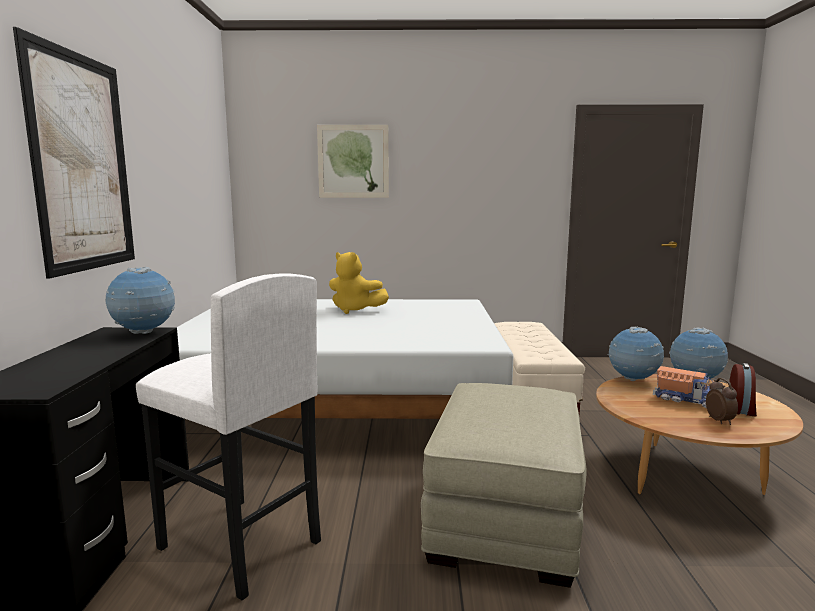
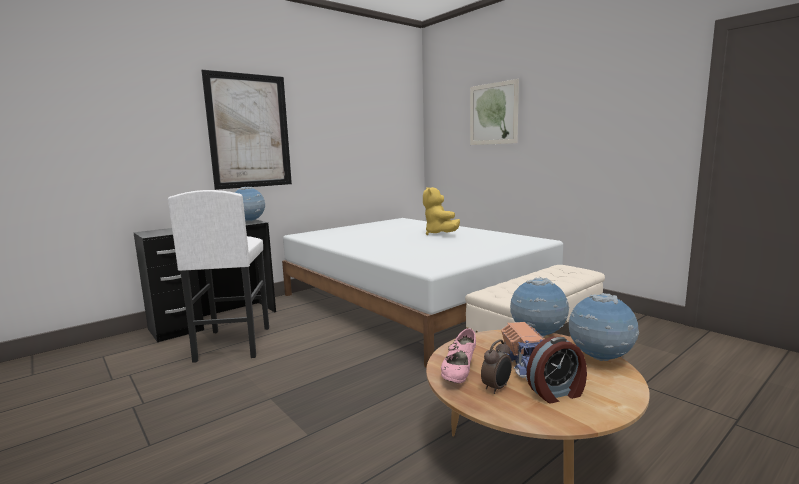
camera: 50 degrees right, 0 degrees up
beige ottoman [421,383,586,588] -> none
none -> pink shoe [441,328,476,384]

